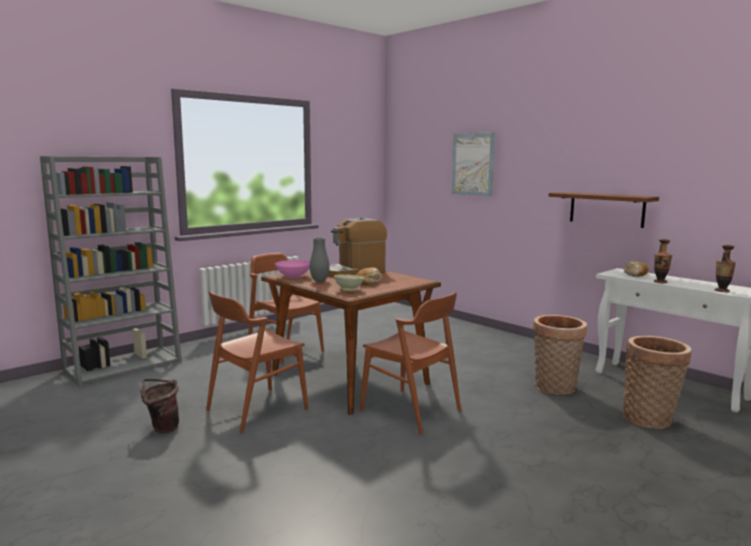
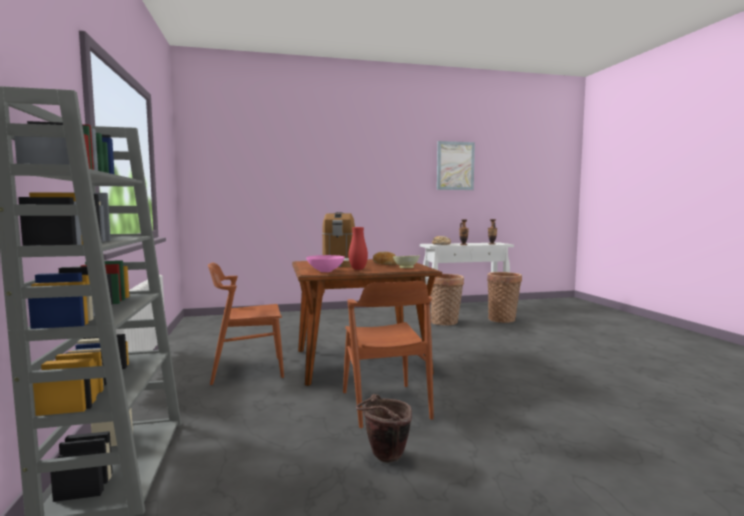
camera: 60 degrees left, 5 degrees down
grey vase [310,238,330,282] -> red vase [348,227,368,270]
brown chair [360,293,461,435] -> none
picture [451,132,496,197] -> picture moved to [437,141,475,190]
brown shelf [548,192,659,228] -> none

